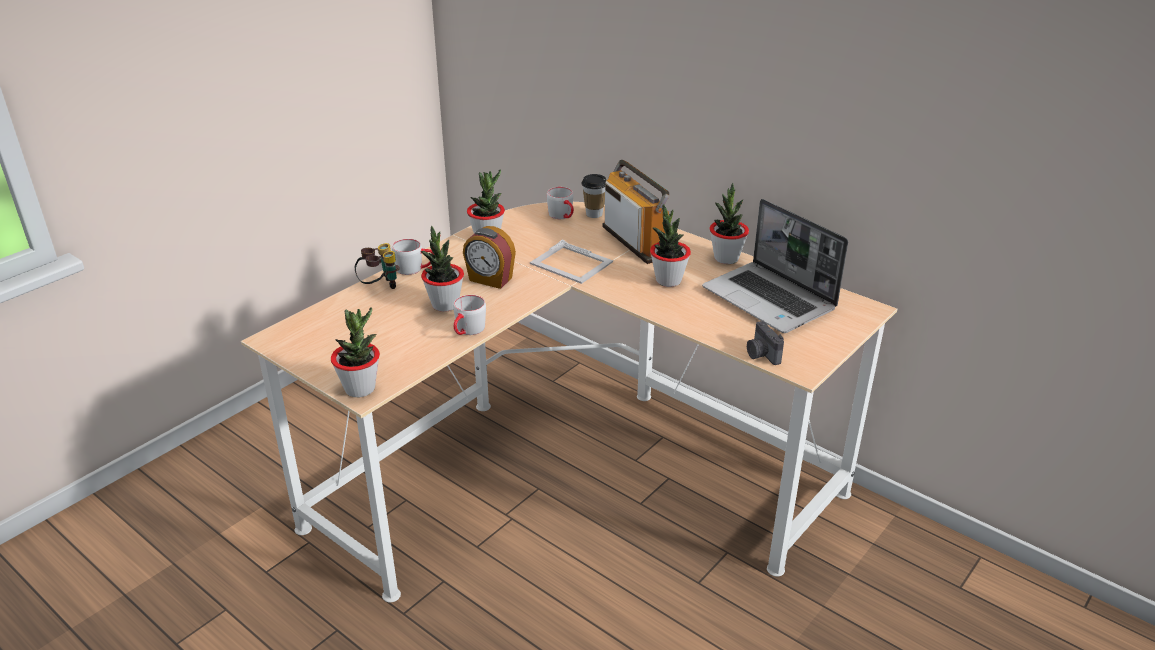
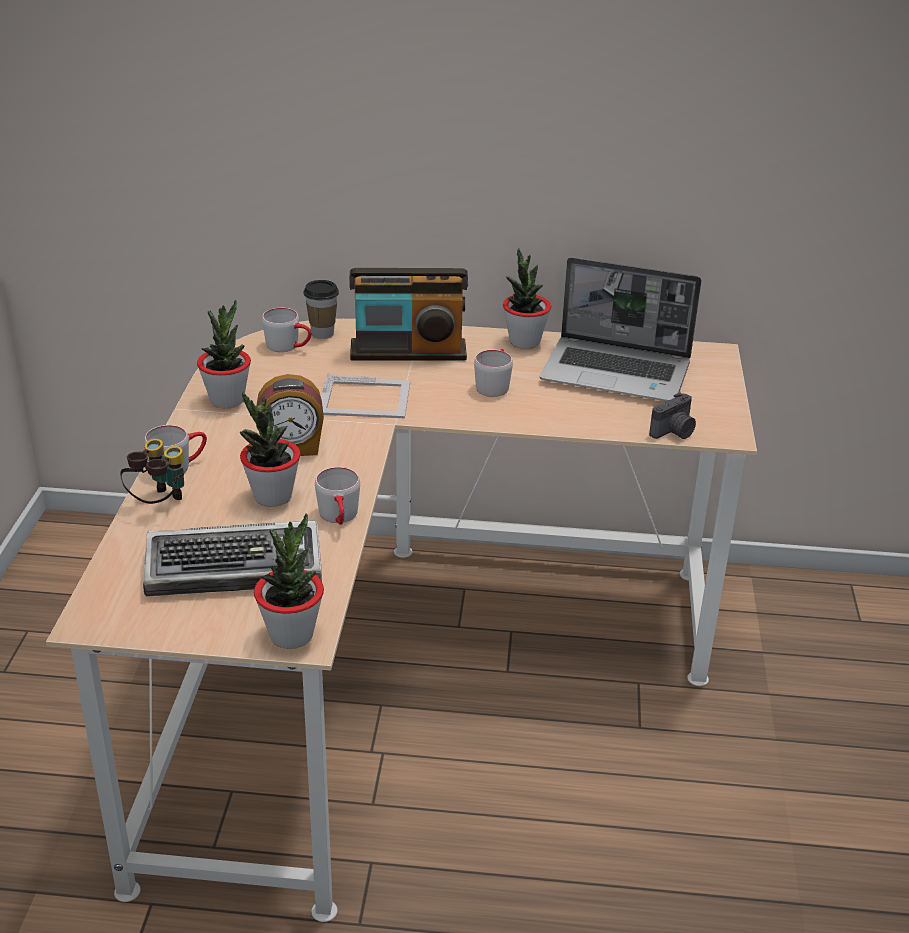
camera: 35 degrees left, 0 degrees up
radio [602,160,669,264] -> radio turned 150 degrees clockwise [349,268,468,361]
potted plant [650,203,691,287] -> grey mug [474,349,513,397]
camera [747,321,784,365] -> camera turned 75 degrees counterclockwise [649,392,696,439]
none -> keyboard [143,520,322,596]

